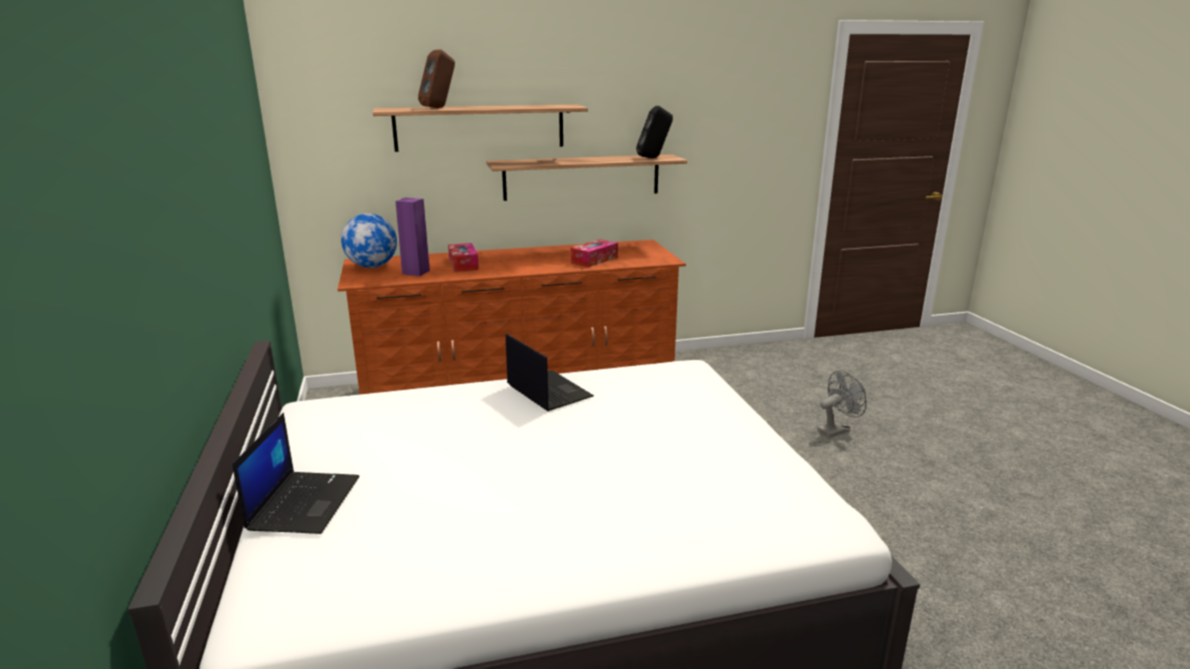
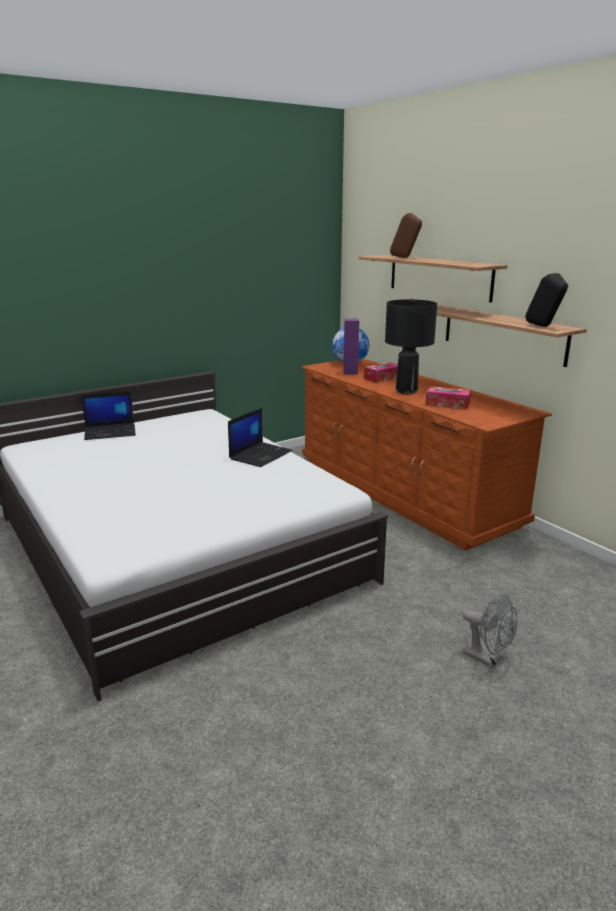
camera: 70 degrees right, 0 degrees up
none -> black table lamp [385,299,437,394]

